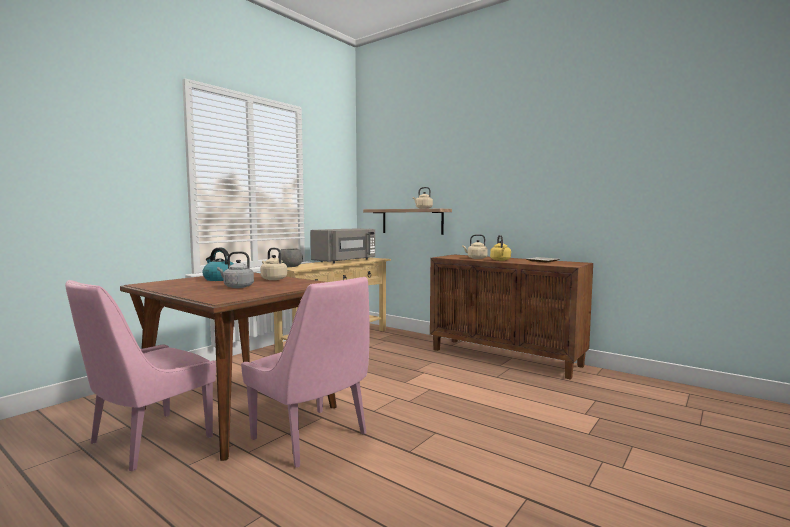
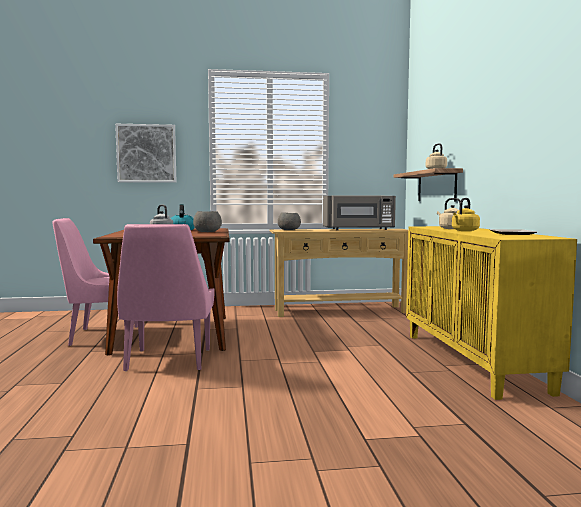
camera: 45 degrees right, 0 degrees up
beige kettle [261,248,287,280] -> grey bowl [193,211,222,232]
brown cabinet [430,255,593,380] -> yellow cabinet [406,226,577,400]
none -> picture [115,124,177,183]

